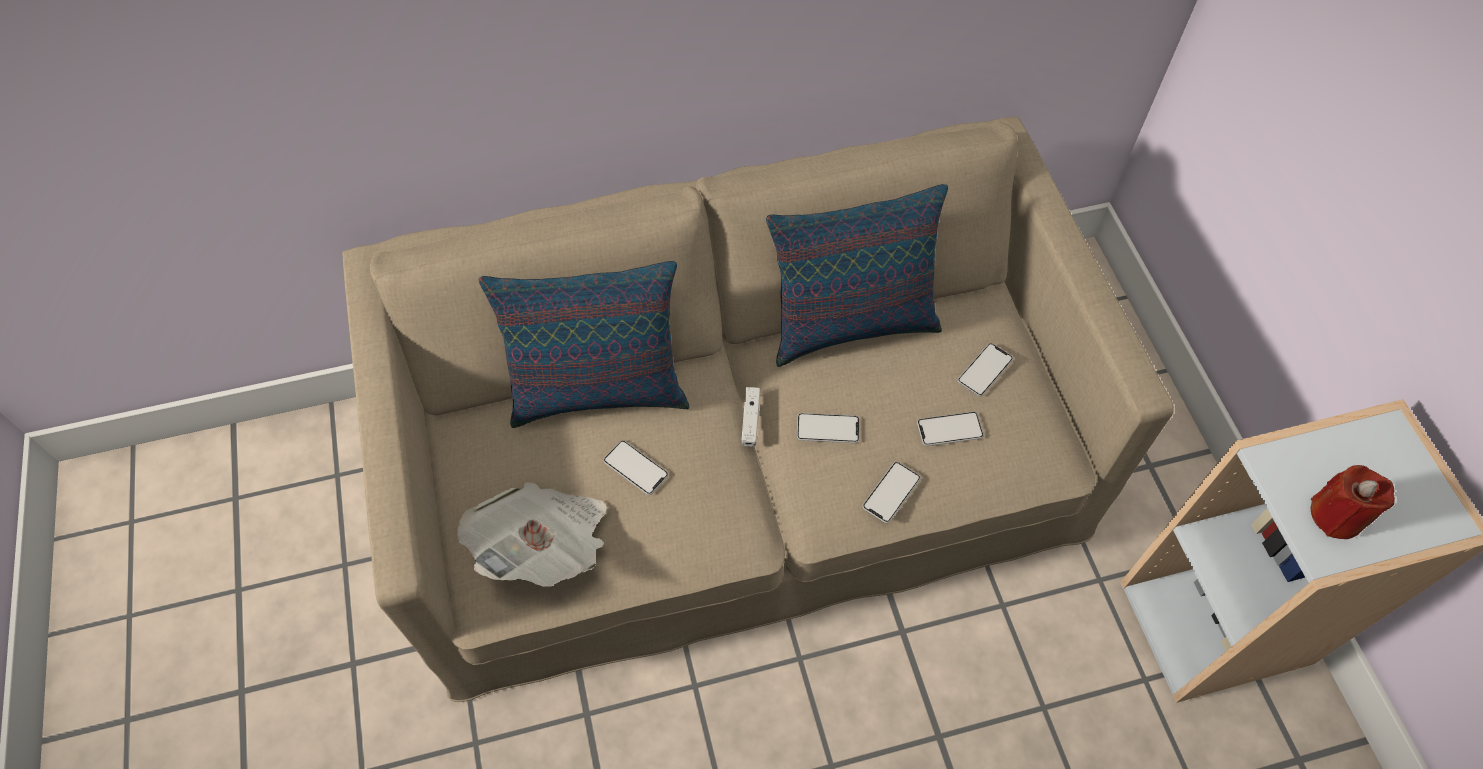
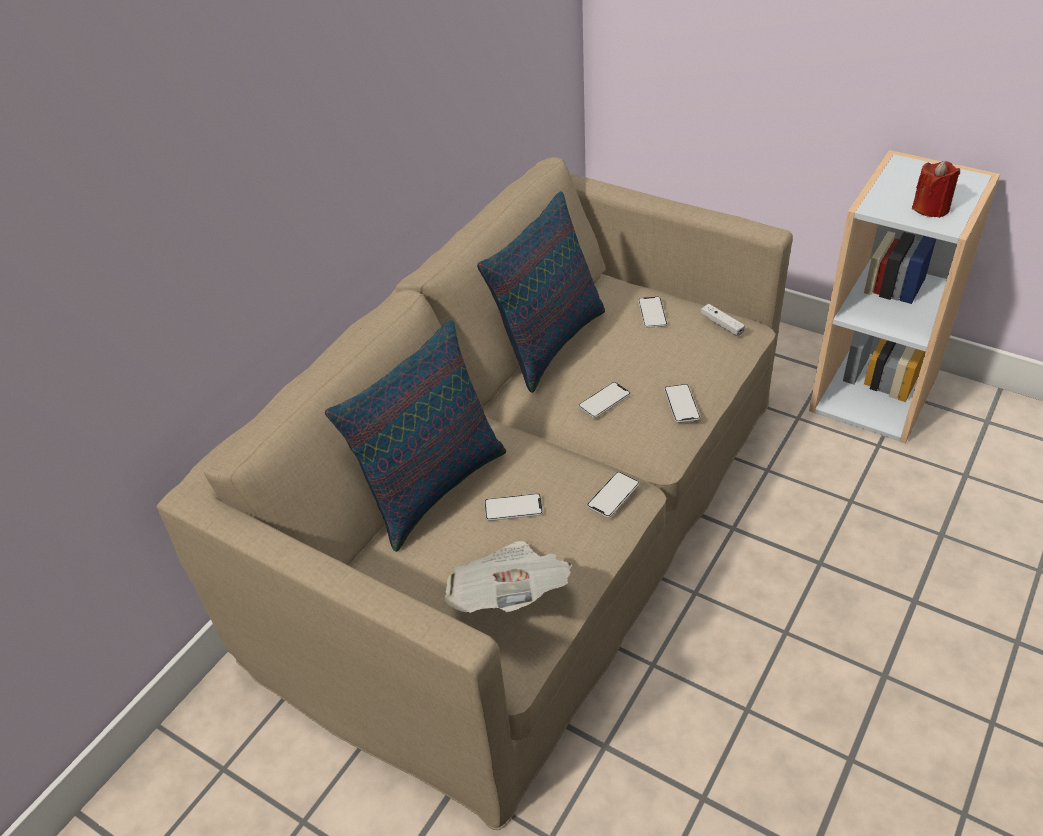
camera: 40 degrees left, 15 degrees down
white game controller [741,387,760,447] -> white game controller moved to [701,304,745,336]
phone [917,412,984,446] -> phone moved to [587,472,640,518]

